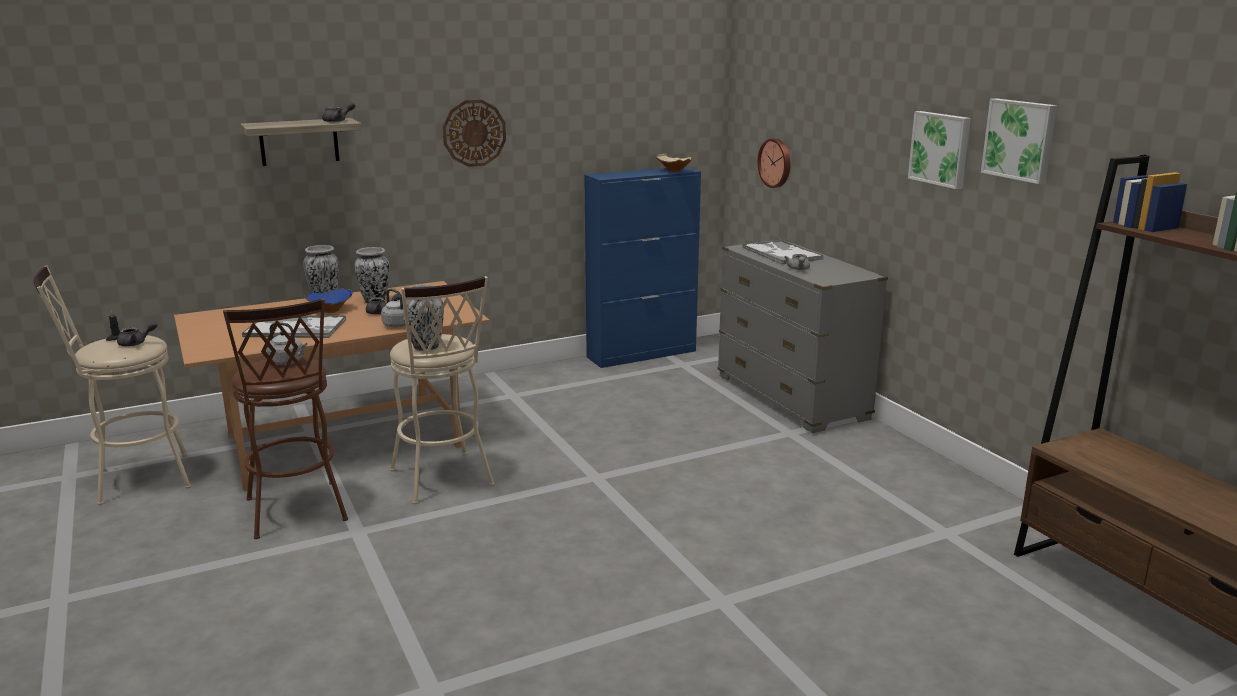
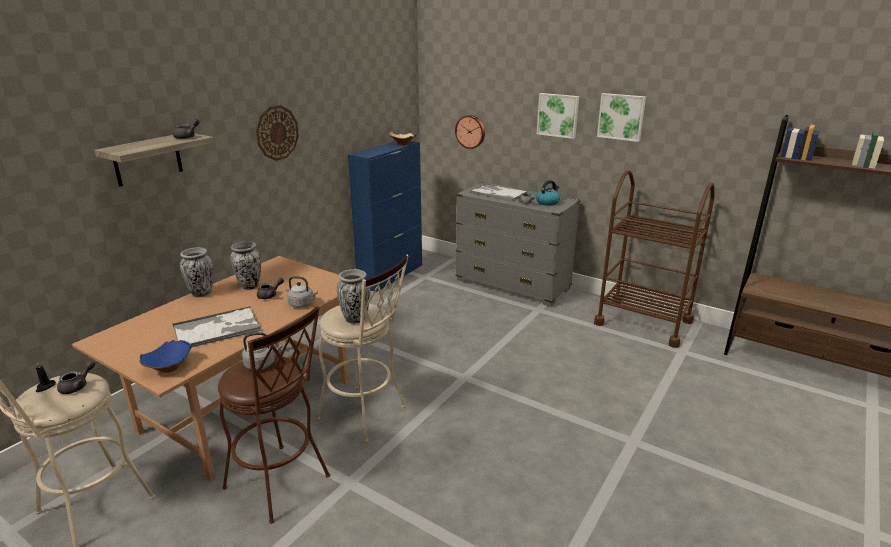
camera: 30 degrees left, 5 degrees up
blue bowl [305,288,353,313] -> blue bowl moved to [139,340,192,373]
picture [981,99,1057,184] -> picture moved to [537,93,579,139]
none -> kettle [536,180,560,206]
none -> brown cart [594,170,715,348]

